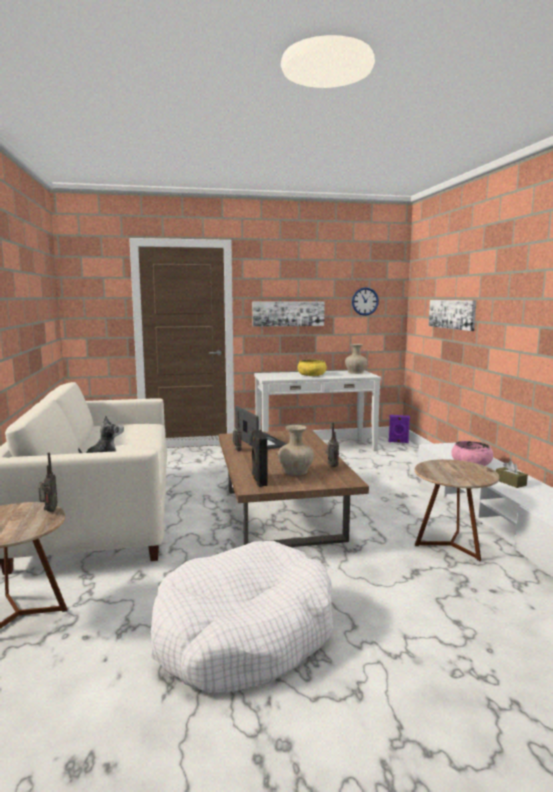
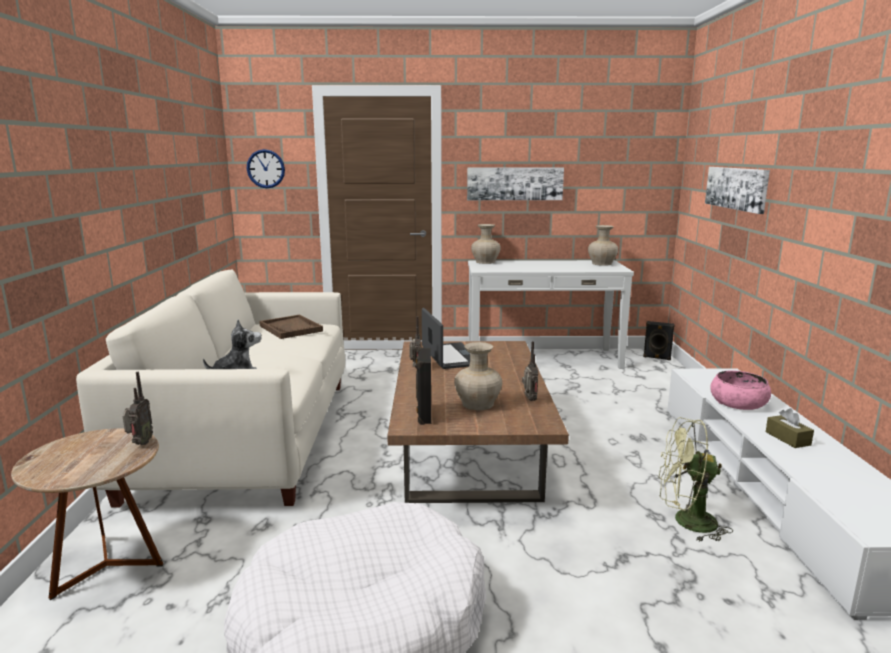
camera: 10 degrees right, 5 degrees up
yellow bowl [297,359,327,376] -> none
wall clock [352,287,379,316] -> wall clock moved to [247,149,285,188]
purple speaker [388,415,410,443] -> black speaker [643,321,675,360]
brown side table [415,459,500,561] -> green fan [658,417,733,542]
none -> brown tray [259,315,323,339]
none -> beige vase [471,224,500,264]

